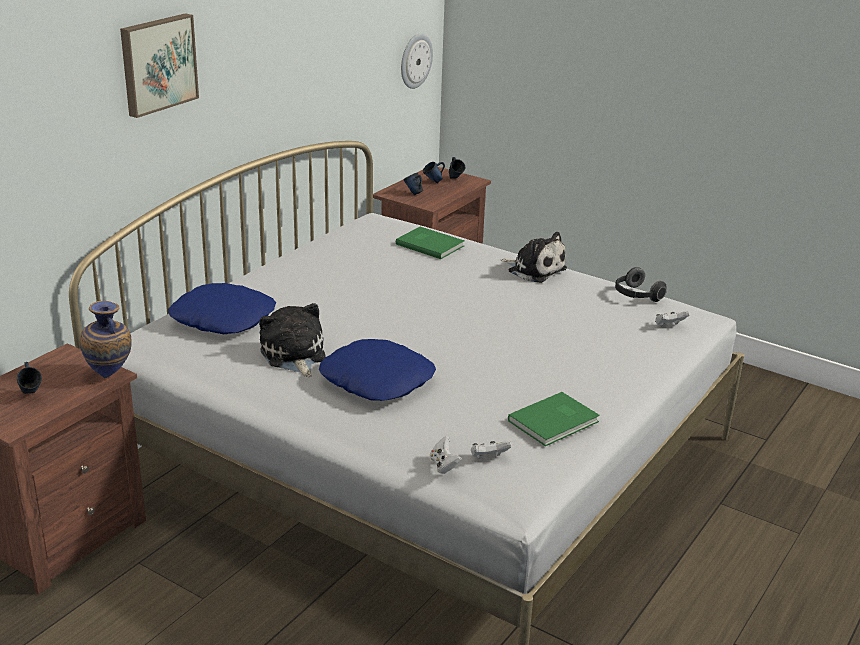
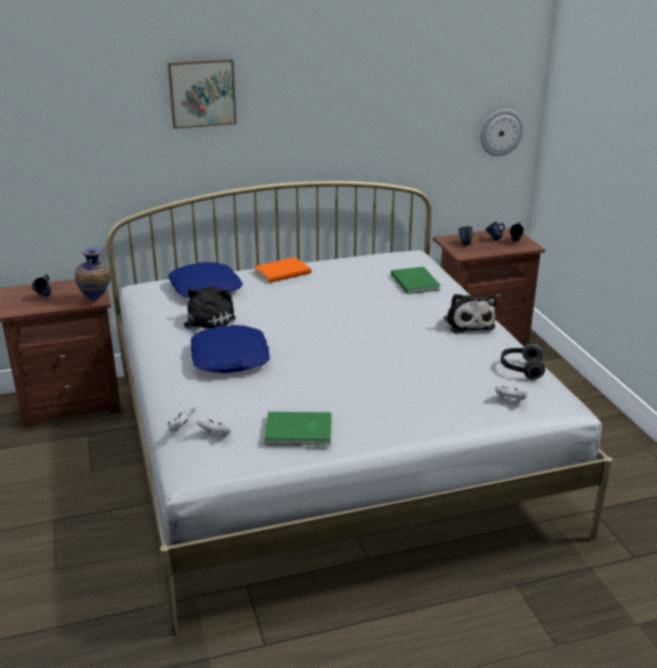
camera: 40 degrees right, 0 degrees up
none -> orange book [254,257,311,283]

